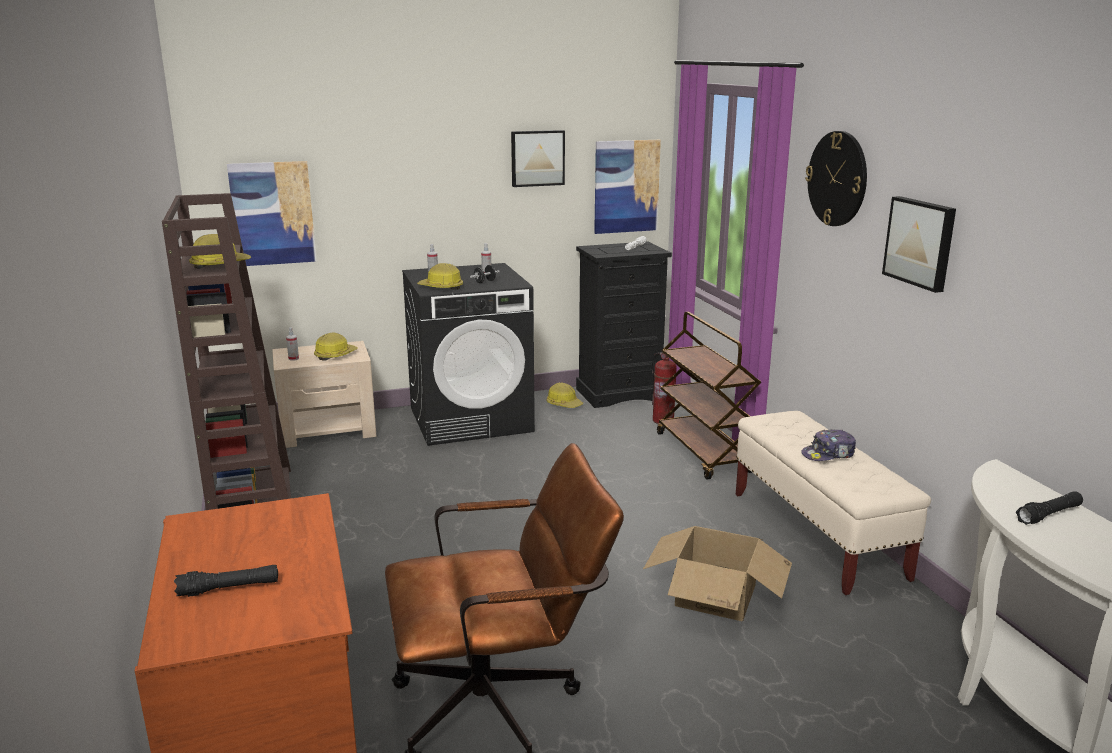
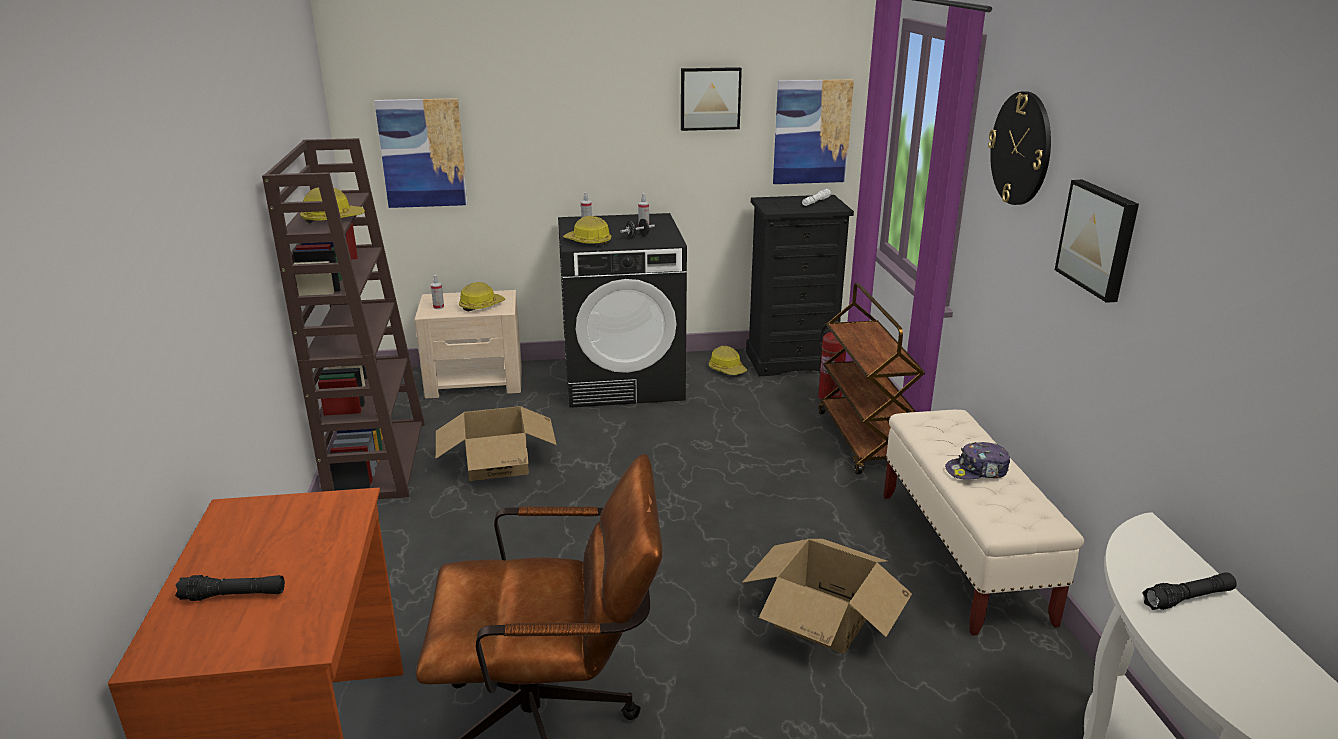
camera: 10 degrees right, 5 degrees up
none -> cardboard box [436,406,557,481]

